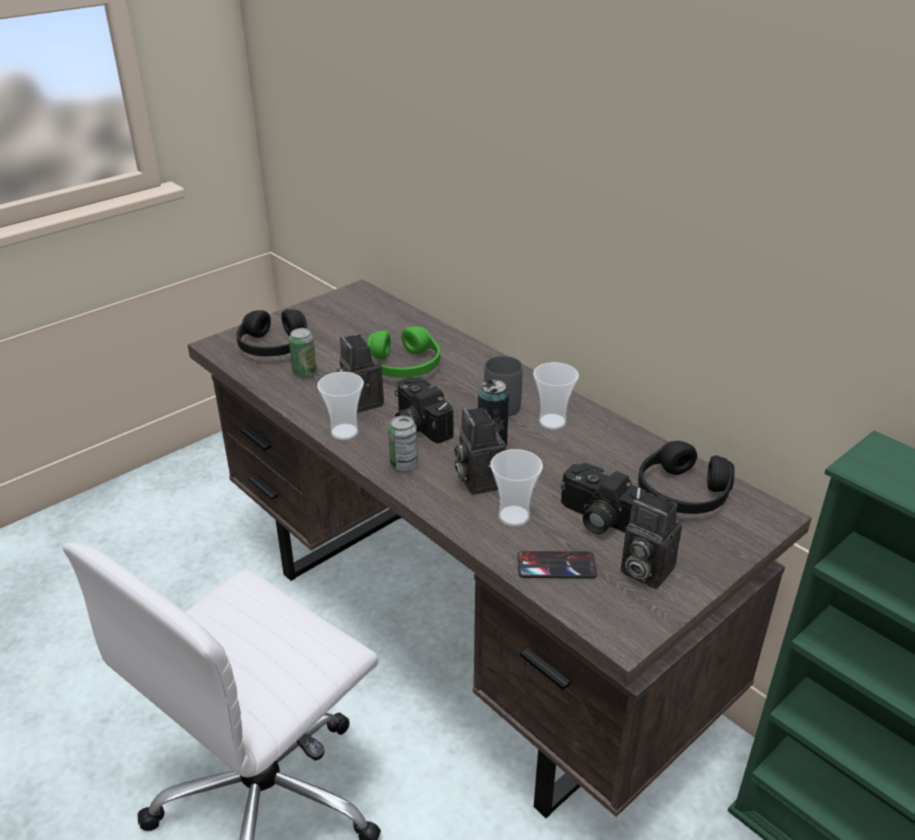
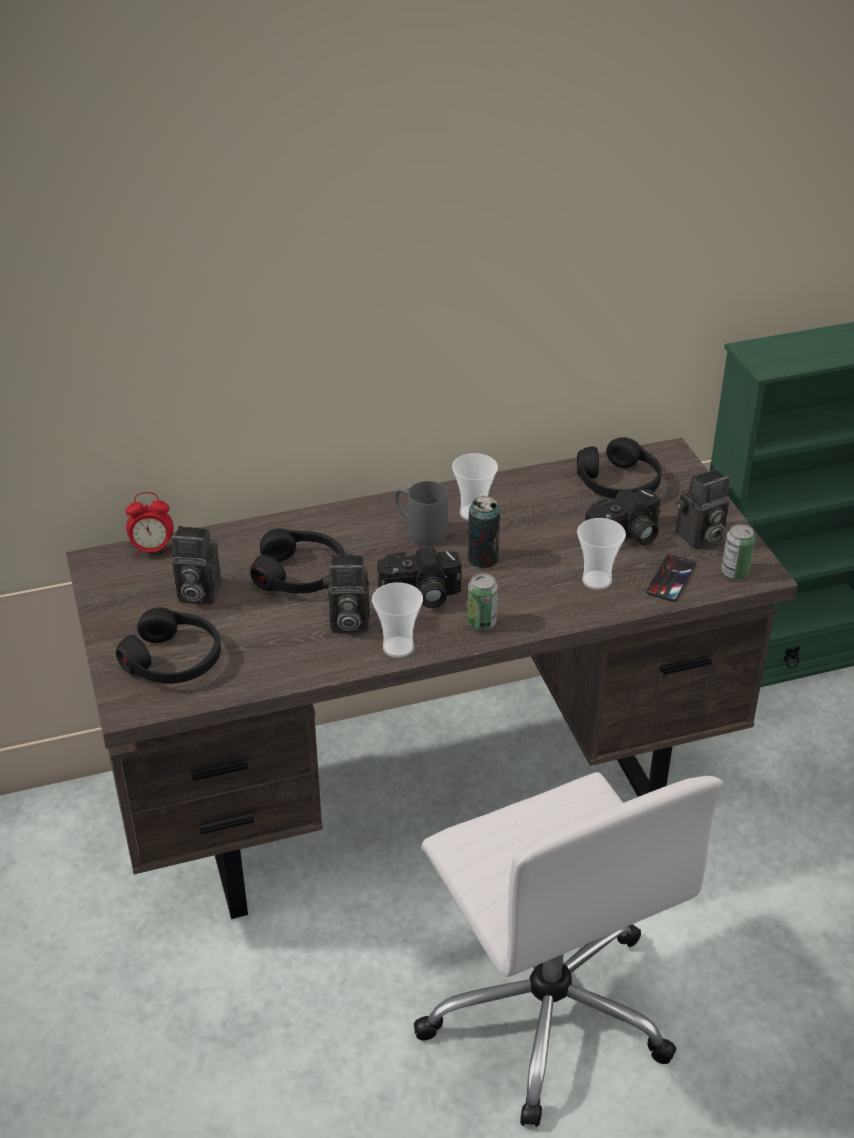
camera: 65 degrees left, 5 degrees up
can [289,328,317,377] -> can moved to [721,524,755,579]
green headphones [367,326,440,378] -> black headphones [250,528,345,594]
camera [454,407,506,495] -> camera moved to [172,526,221,605]
none -> alarm clock [126,492,174,557]

